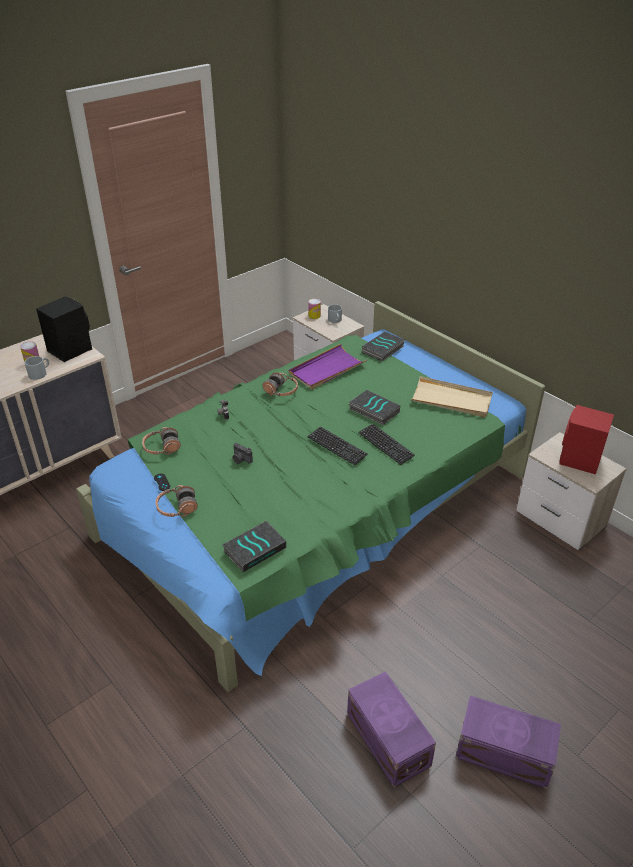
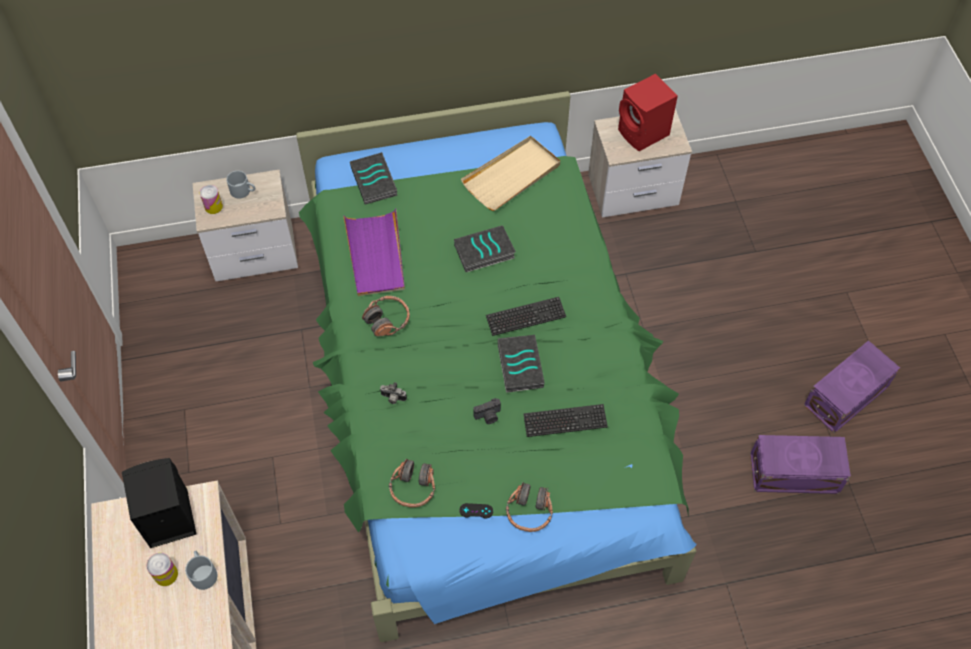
camera: 60 degrees left, 20 degrees up
book [222,521,286,572] -> book moved to [497,335,545,393]
keyboard [358,424,415,465] -> keyboard moved to [523,404,608,437]

